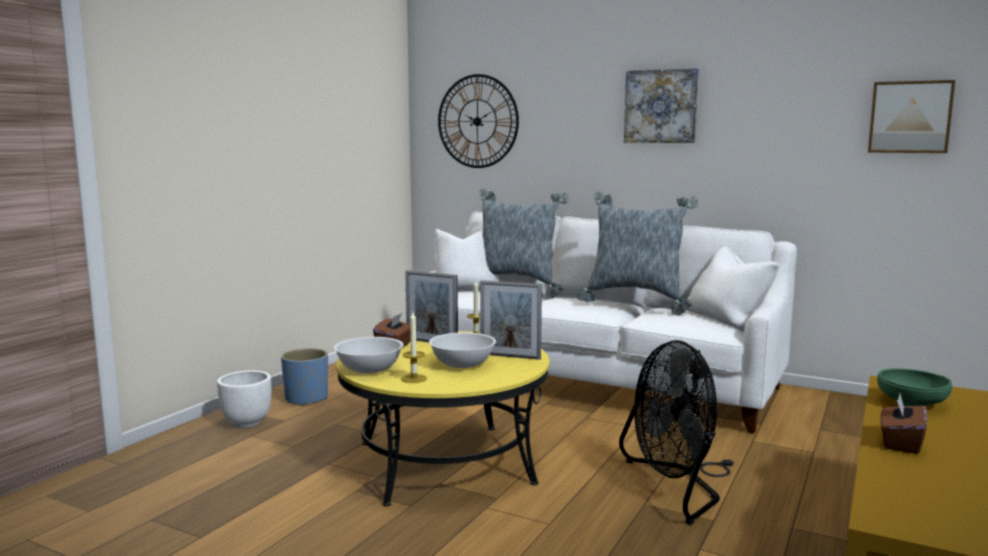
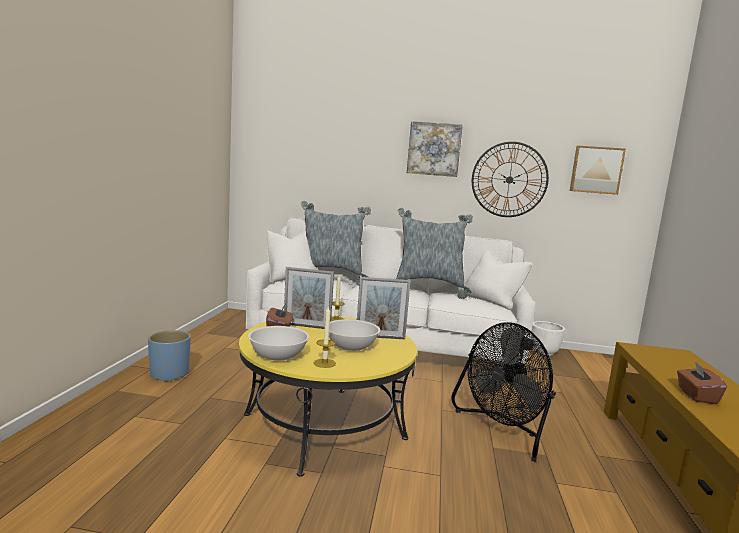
camera: 20 degrees left, 0 degrees up
white planter [217,370,272,428] -> white planter moved to [531,321,565,356]
wall clock [438,74,519,168] -> wall clock moved to [472,142,549,217]
green bowl [877,368,952,407] -> none

